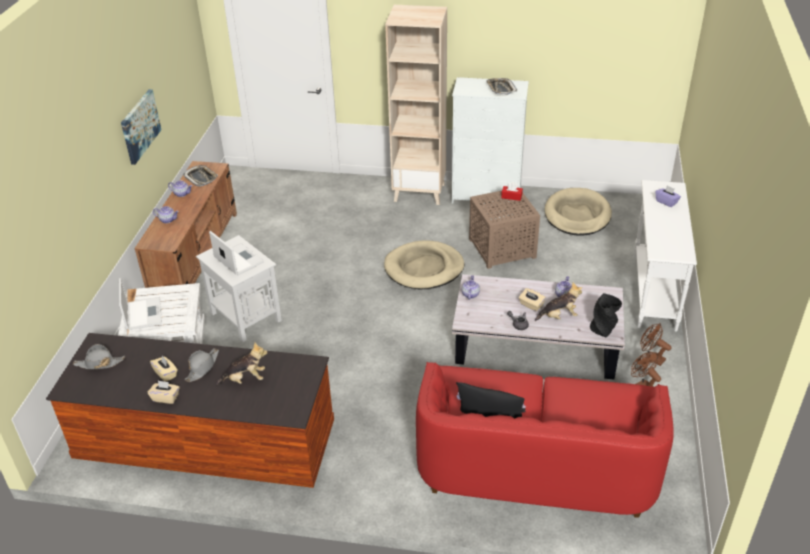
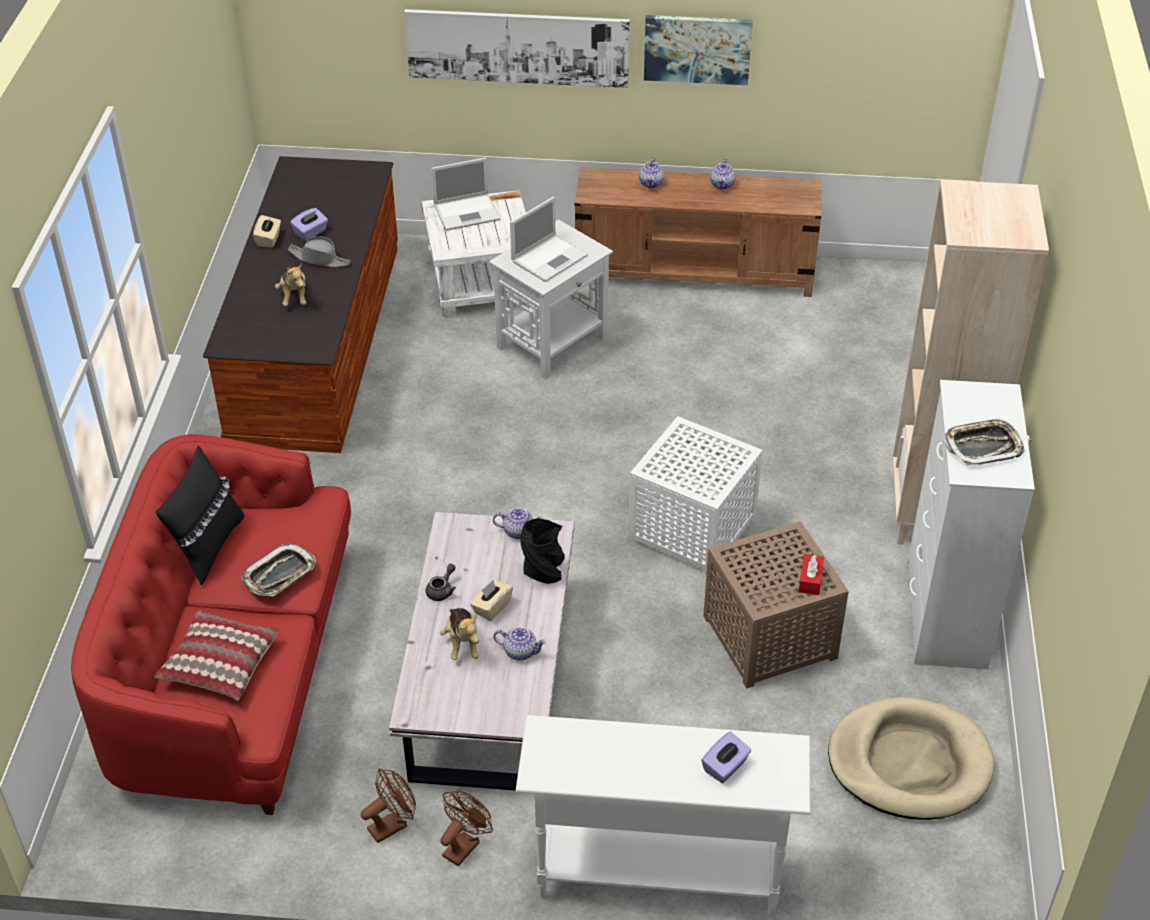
camera: 85 degrees right, 5 degrees up
grey hat [73,344,125,369] -> none
beige tissue box [150,356,178,382] -> purple tissue box [290,208,328,241]
tray [183,165,218,186] -> tray moved to [241,543,316,596]
beige dog bed [384,240,464,289] -> white side table [628,416,762,574]
black vase [590,293,622,337] -> black vase moved to [520,518,565,584]
none -> pillow [155,609,279,701]
none -> picture [404,9,630,88]

